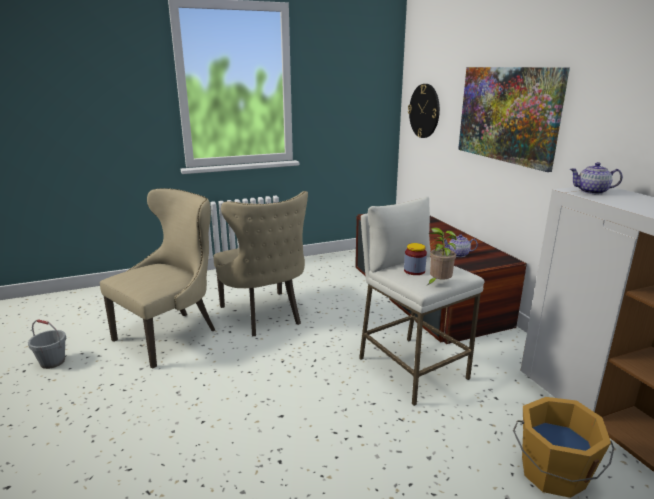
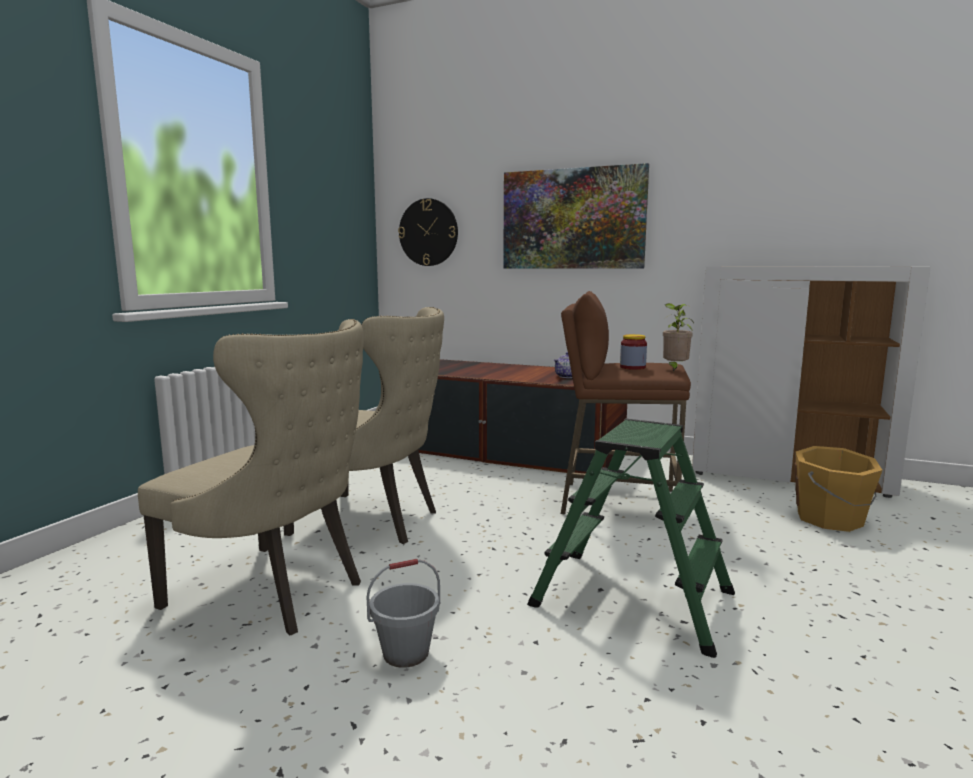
camera: 45 degrees left, 10 degrees down
grey bucket [28,319,66,369] -> grey bucket moved to [367,559,440,668]
beige chair [100,188,216,369] -> beige chair turned 120 degrees clockwise [138,319,364,635]
white stool [359,196,485,406] -> brown stool [561,291,691,514]
teapot [570,162,623,194] -> none
none -> green step ladder [527,419,735,658]

